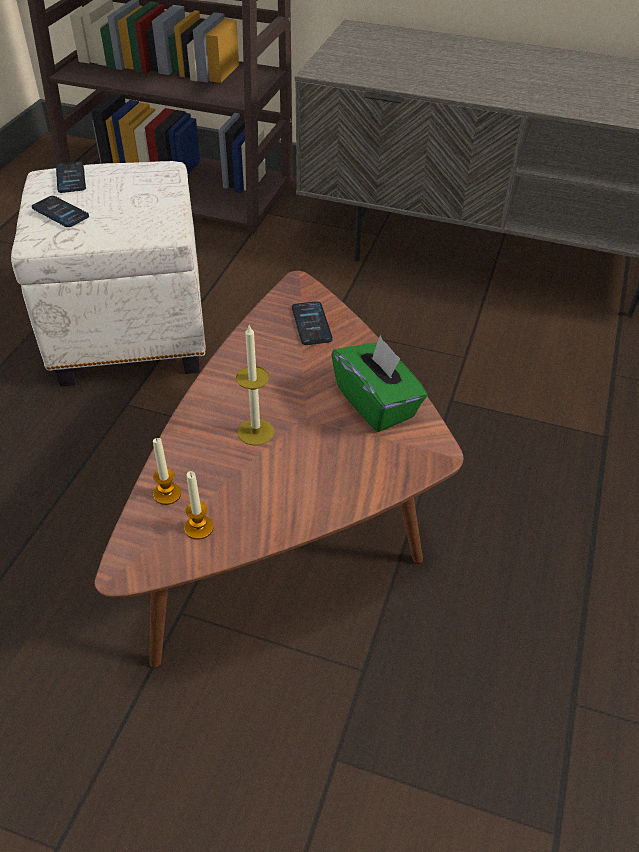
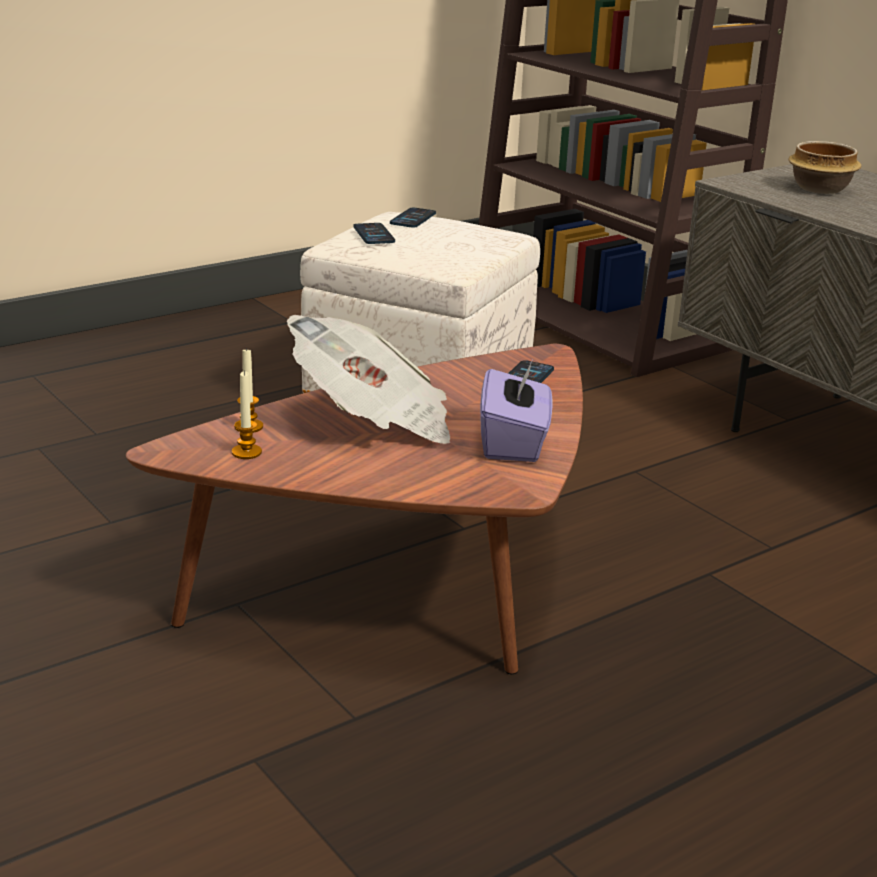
camera: 35 degrees right, 20 degrees down
candle [236,326,274,446] -> newspaper [287,315,450,444]
green tissue box [331,335,428,432] -> purple tissue box [480,364,553,462]
none -> bowl [788,141,861,194]

